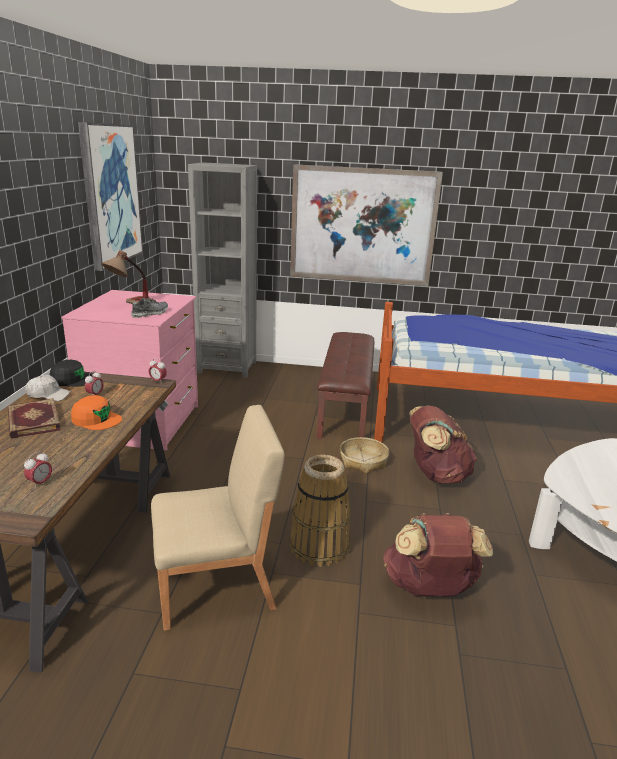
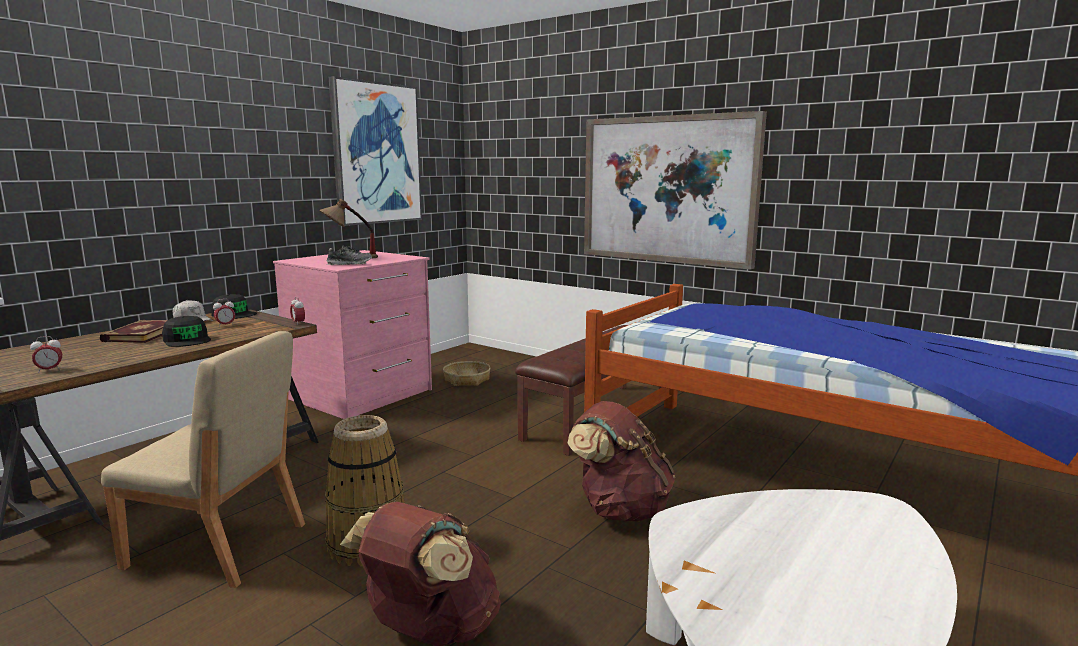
camera: 30 degrees right, 10 degrees down
orange cap [71,395,122,430] -> black cap [162,316,211,347]
grey bookcase [188,162,257,378] -> none
basket [340,437,389,474] -> basket moved to [443,361,490,386]

